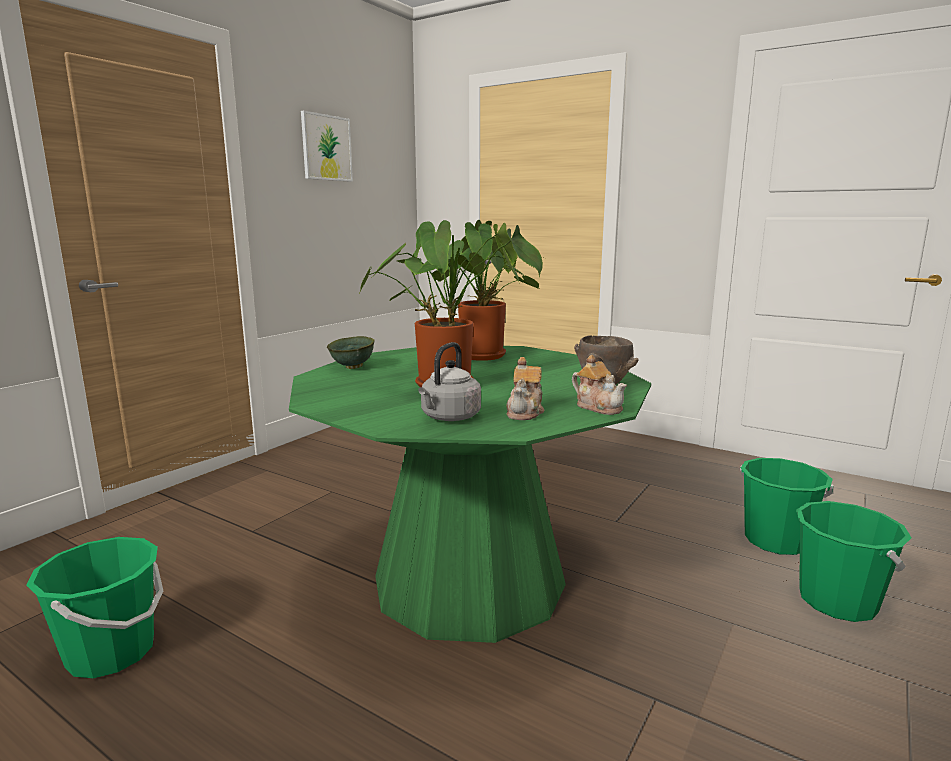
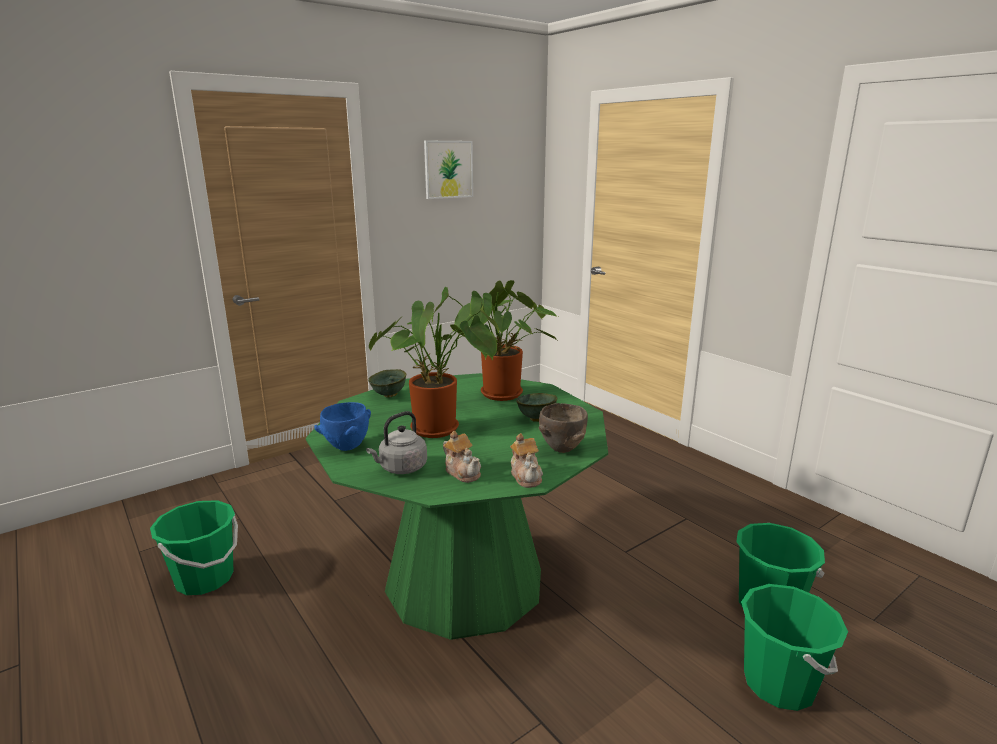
camera: 20 degrees right, 5 degrees up
teapot [506,357,544,420] -> teapot turned 75 degrees counterclockwise [443,431,481,483]
none -> blue bowl [314,402,371,451]
none -> green bowl [516,393,557,422]

